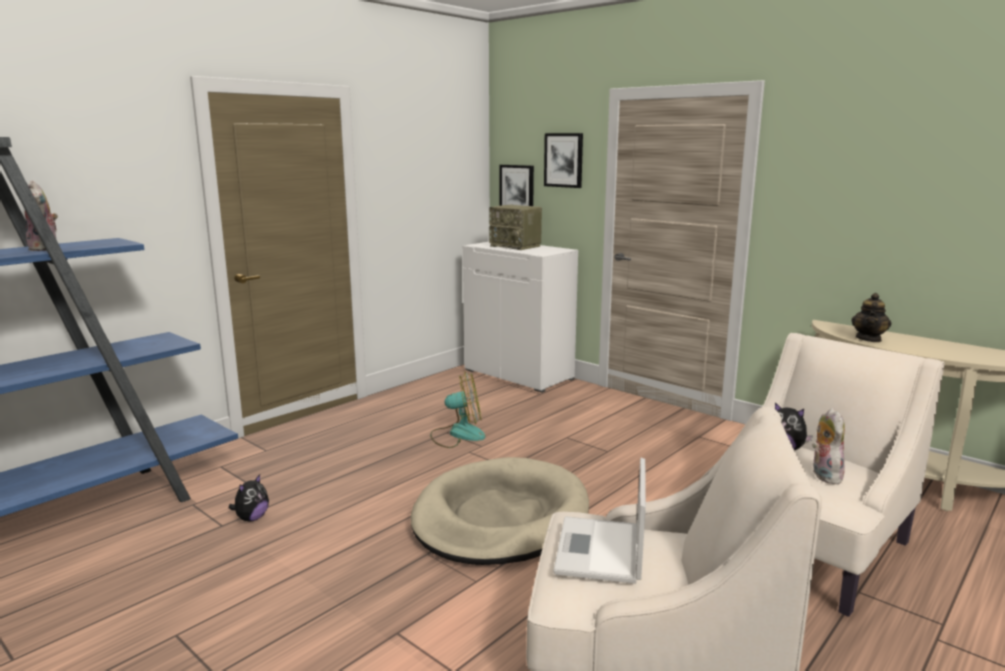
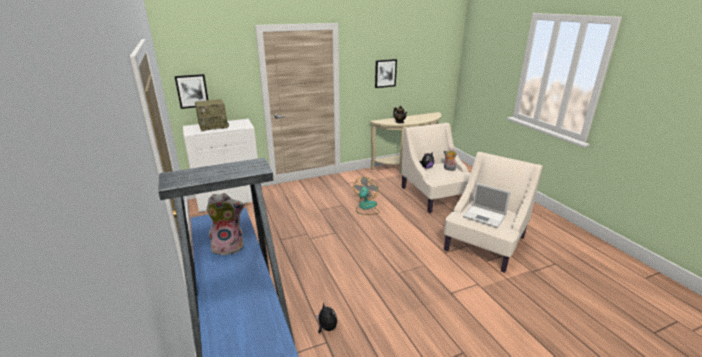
camera: 65 degrees left, 10 degrees up
beige dog bed [411,457,589,565] -> none
fan [430,372,485,448] -> fan moved to [353,177,380,215]
picture [544,133,583,188] -> picture moved to [375,59,397,88]

